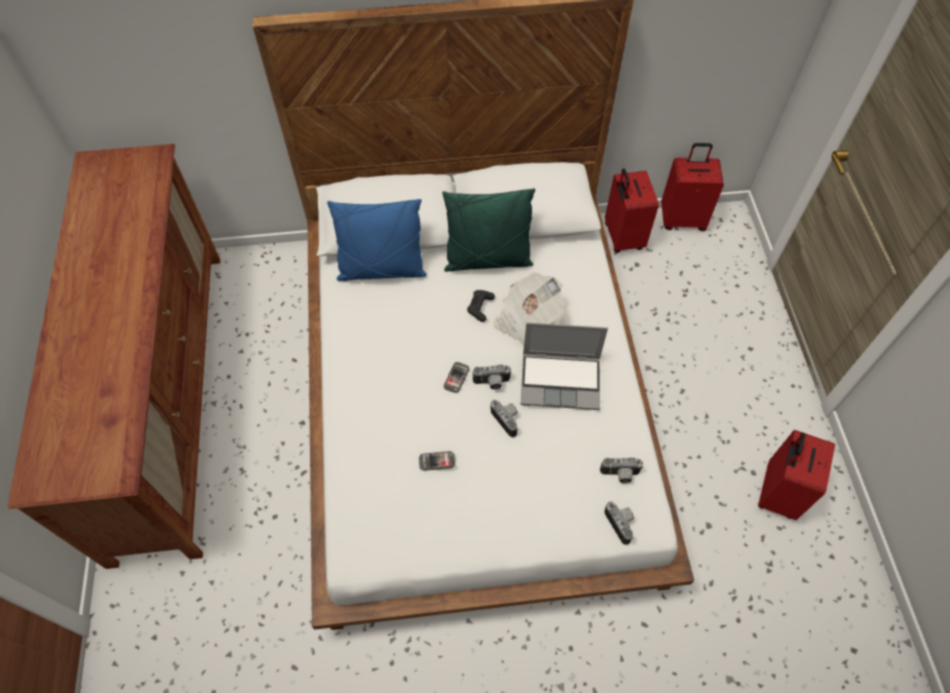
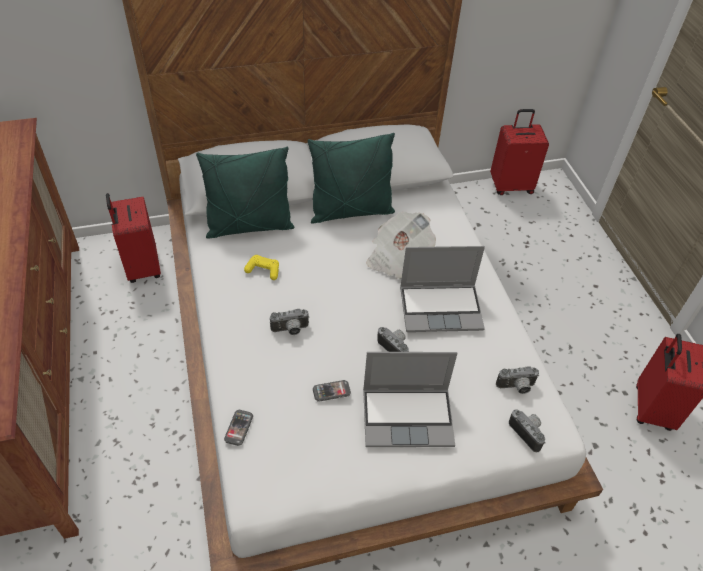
camera: 10 degrees left, 10 degrees down
blue pillow [327,199,427,281] -> green pillow [196,147,295,239]
phone [443,362,470,393] -> phone moved to [224,410,253,446]
black game controller [467,290,495,322] -> none
camera [472,365,511,390] -> camera moved to [270,309,309,335]
red suitcase [605,168,659,253] -> red suitcase moved to [106,193,161,283]
none -> yellow game controller [244,255,279,280]
none -> laptop [363,352,457,447]

